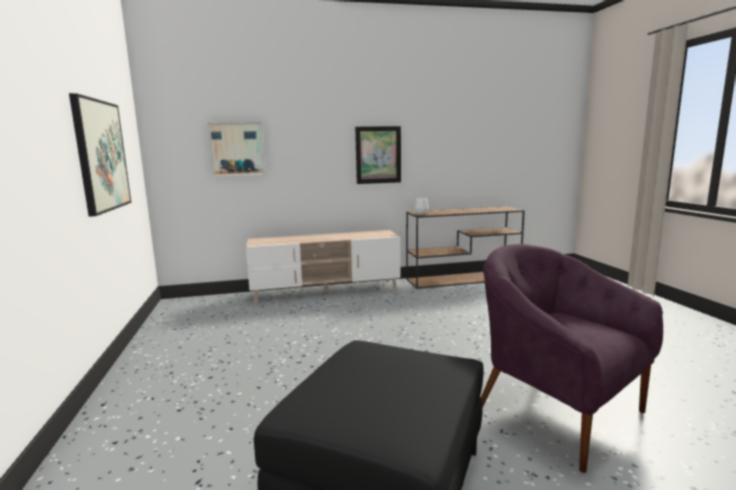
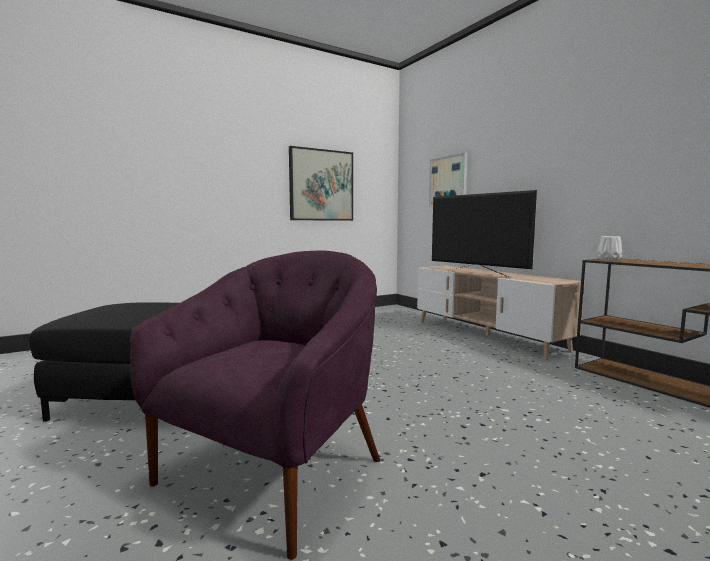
camera: 70 degrees right, 5 degrees down
picture [355,126,401,184] -> none
none -> television [432,190,537,277]

